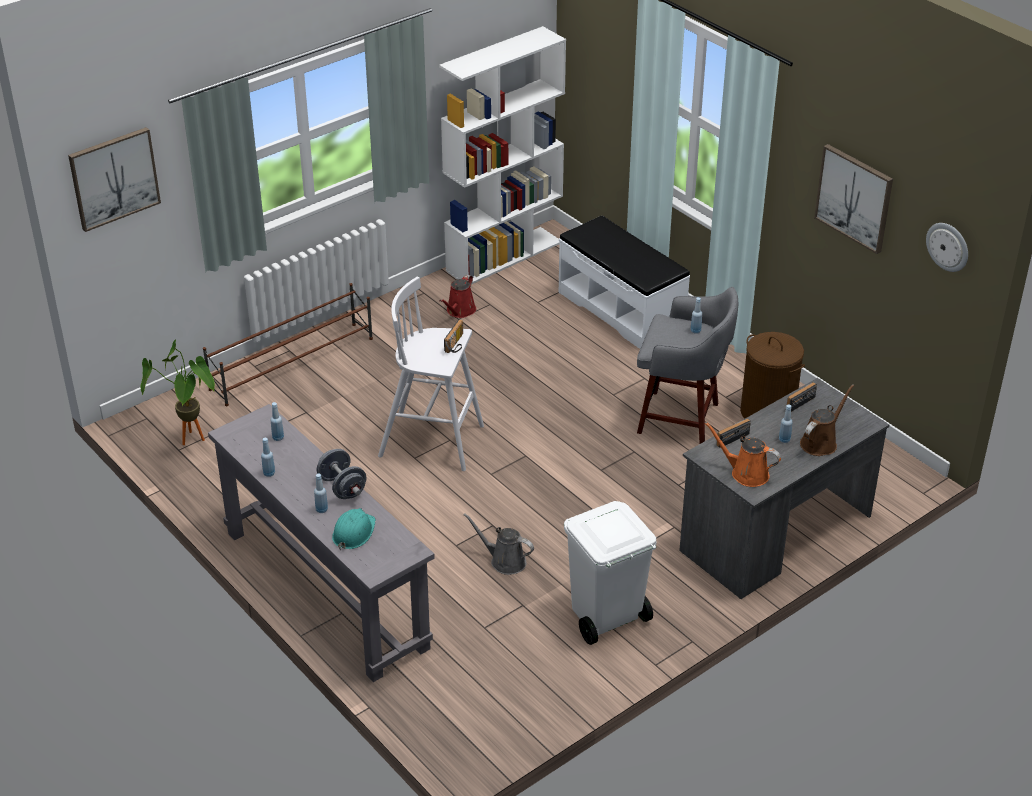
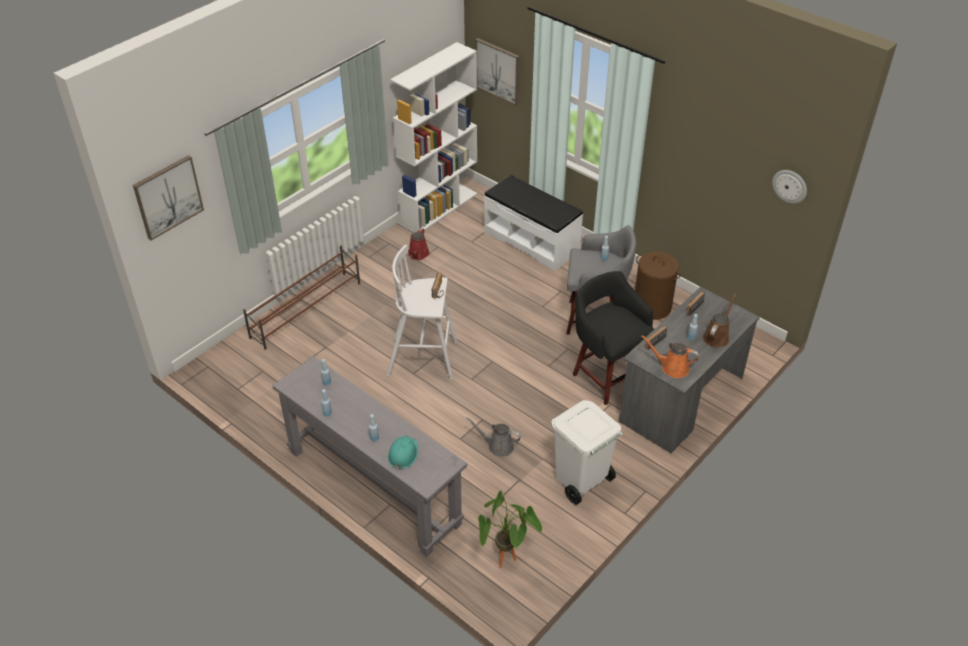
camera: 10 degrees left, 5 degrees up
potted plant [140,339,215,445] -> potted plant moved to [478,491,542,568]
grey dumbbell [317,449,366,499] -> none
picture [814,144,893,254] -> picture moved to [475,38,520,106]
none -> black stool [573,271,654,405]

